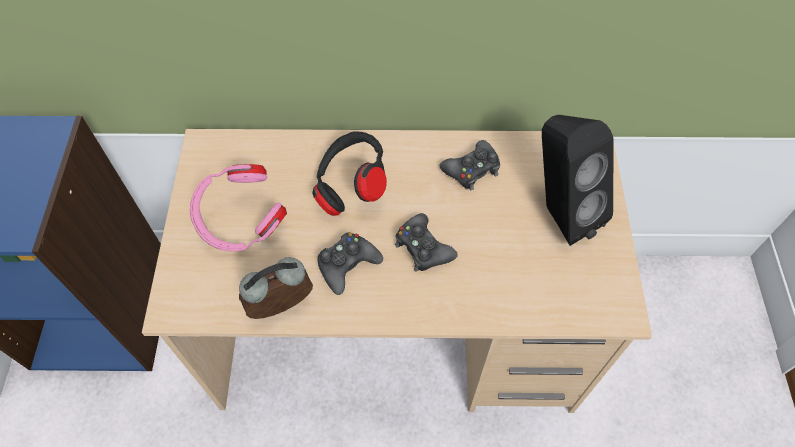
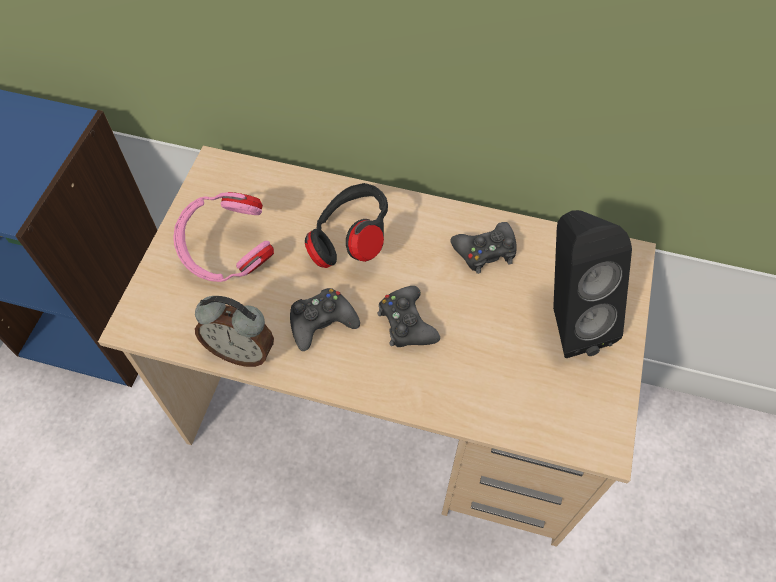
camera: 15 degrees right, 0 degrees up
alarm clock [239,257,313,319] -> alarm clock turned 150 degrees counterclockwise [195,296,274,367]

